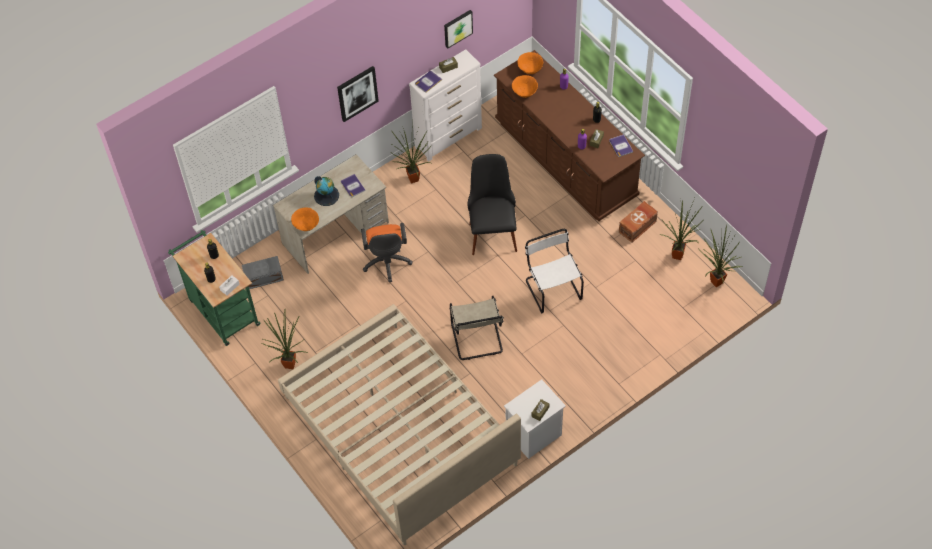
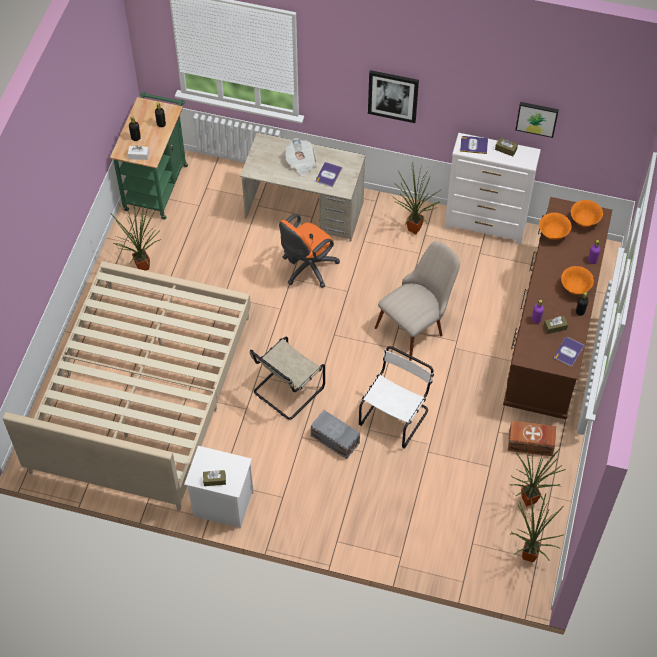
camera: 50 degrees right, 0 degrees up
grey storage box [242,256,284,289] -> grey storage box moved to [311,410,360,459]
orange bowl [291,207,319,231] -> orange bowl moved to [561,266,594,294]
globe [314,176,339,206] -> newspaper [285,138,317,176]
black chair [467,154,517,255] -> beige chair [375,241,460,361]

